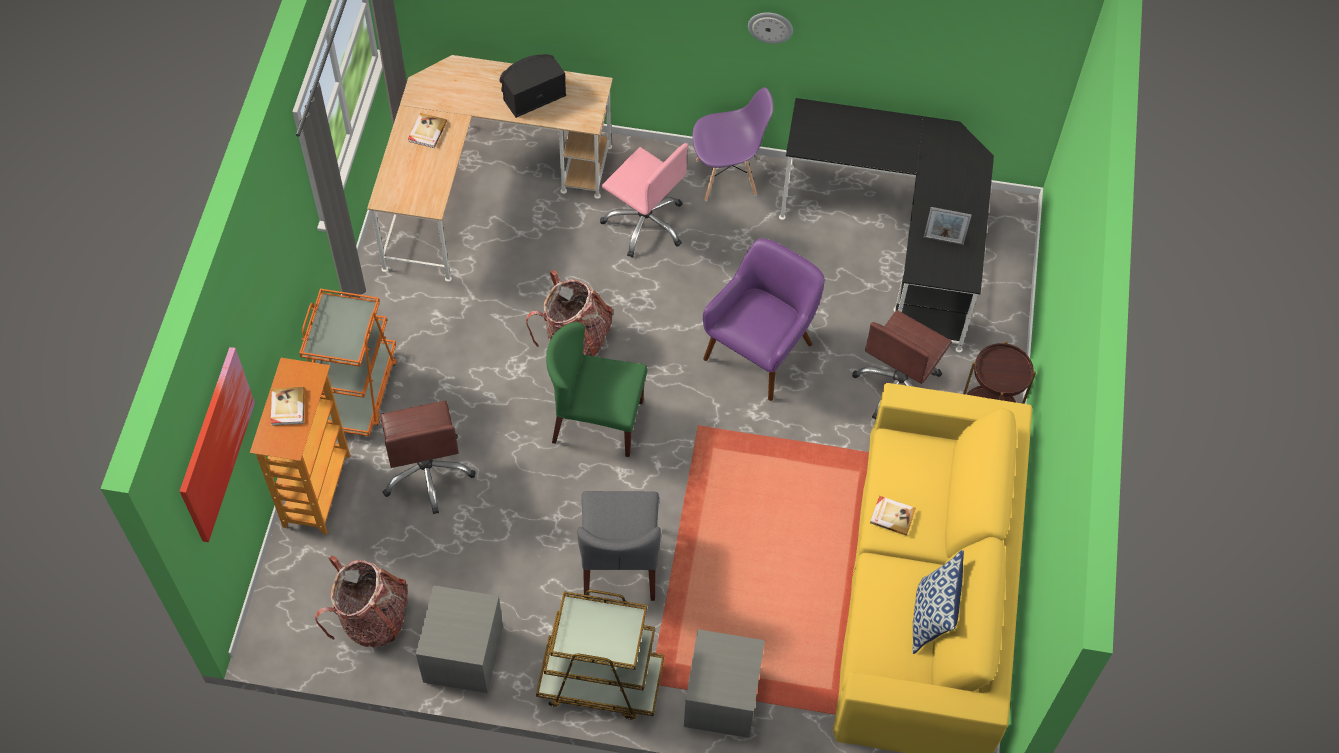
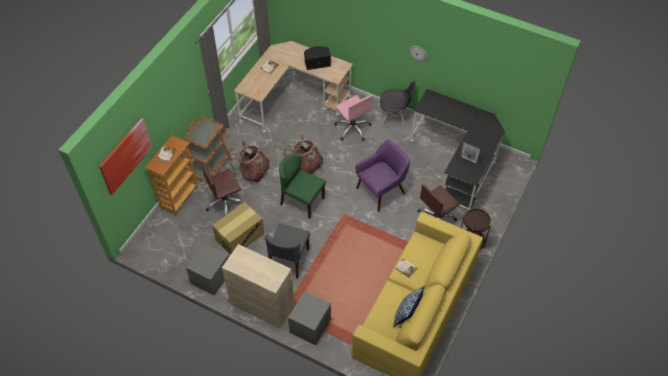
camera: 20 degrees right, 5 degrees down
backpack [315,556,409,647] -> backpack moved to [230,141,270,182]
brown office chair [380,401,475,514] -> brown office chair turned 60 degrees clockwise [201,163,244,216]
brown cart [536,590,664,720] -> beige cabinet [222,244,295,328]
purple chair [692,87,773,201] -> grey chair [380,81,416,129]
none -> cardboard box [212,202,264,255]

